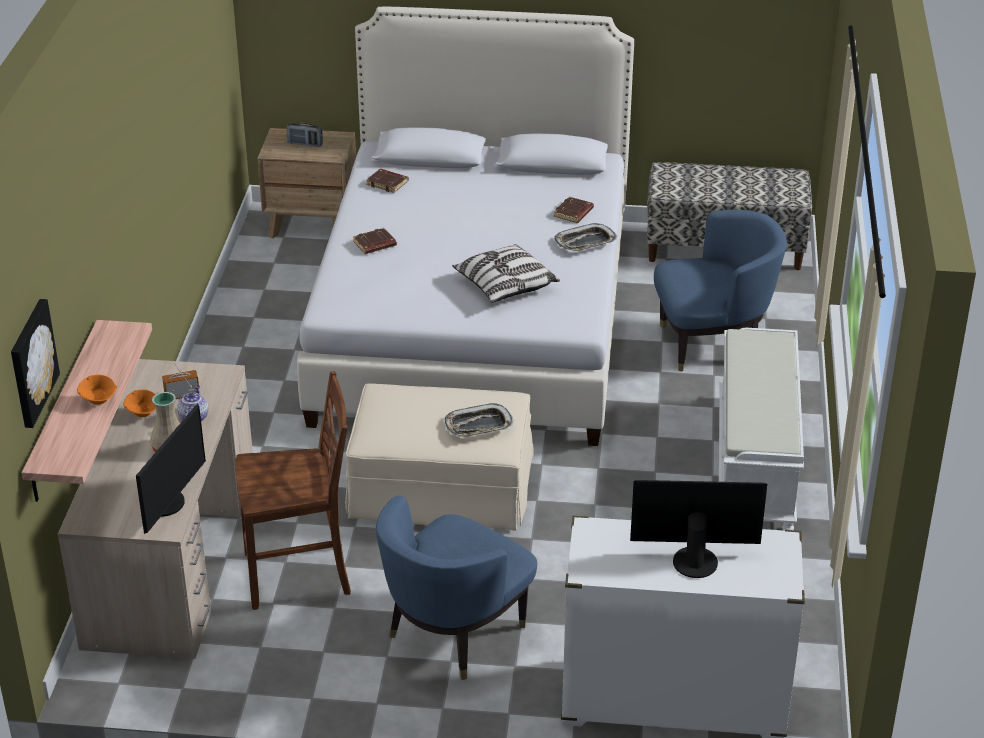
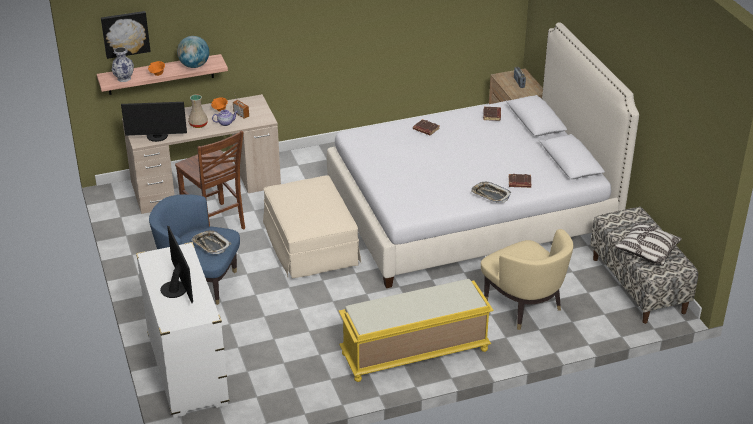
camera: 65 degrees right, 0 degrees up
tray [445,403,514,437] -> tray moved to [191,230,231,254]
pillow [452,244,560,303] -> pillow moved to [615,222,682,266]
blue armchair [654,210,787,372] -> beige armchair [481,229,573,330]
white bench [719,328,804,531] -> yellow bench [339,279,494,382]
none -> vase [112,47,134,82]
none -> globe [177,36,209,68]

